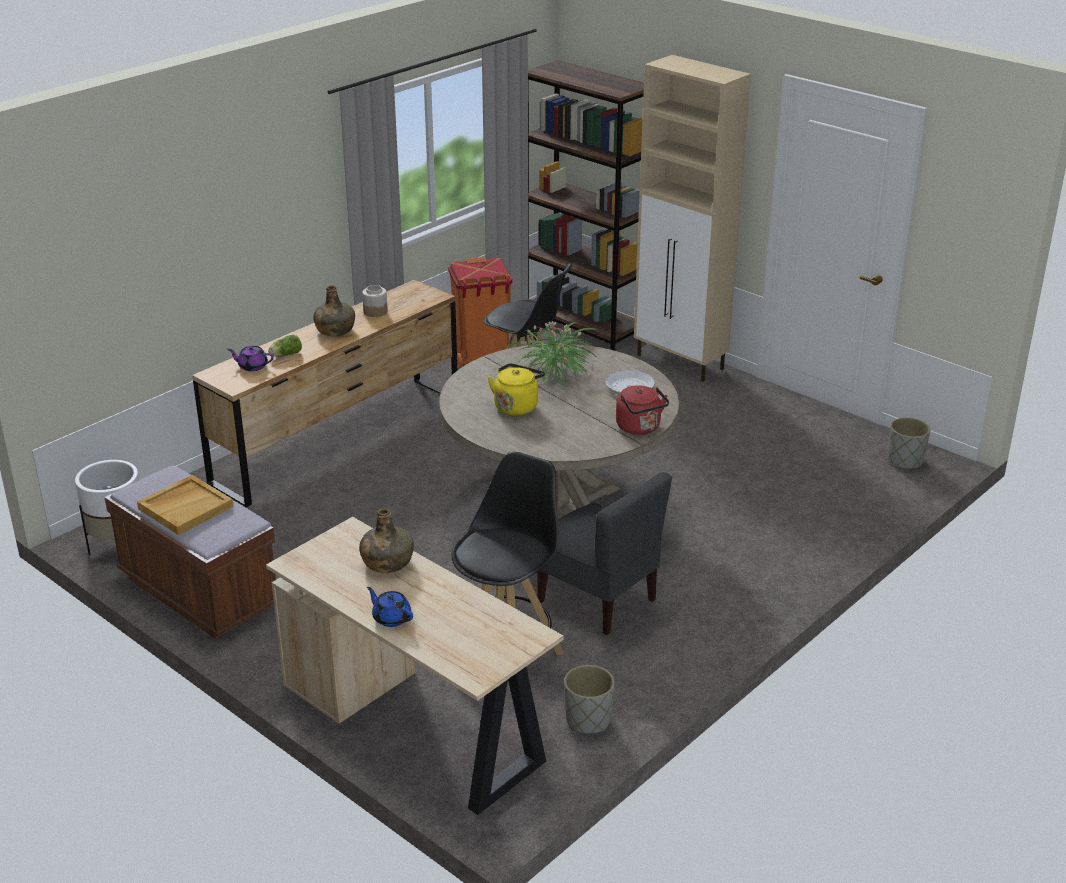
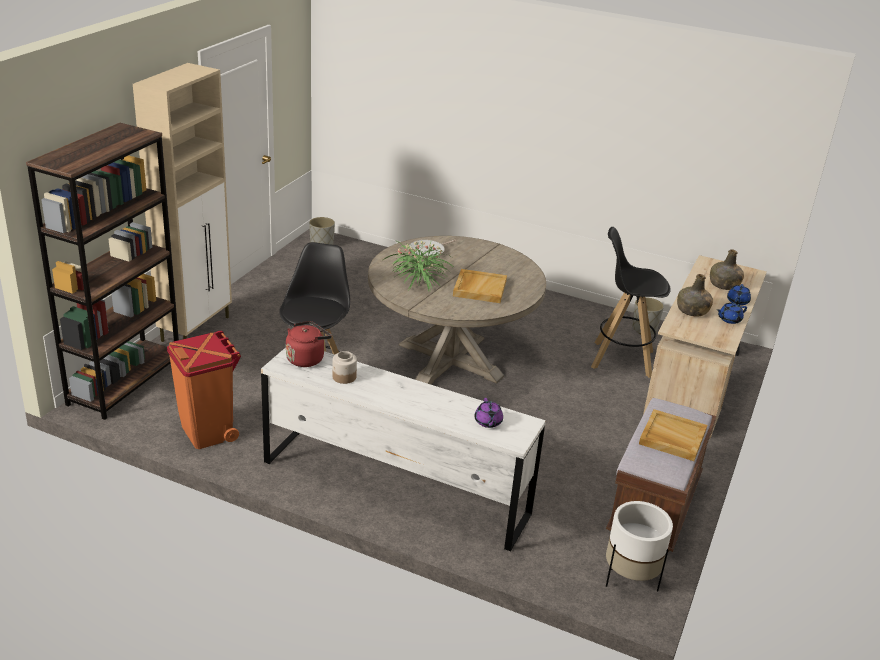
camera: 110 degrees left, 0 degrees up
brown dresser [192,280,457,507] -> white dresser [261,348,546,551]
lettuce [268,335,302,357] -> none
green bottle [313,285,355,336] -> green bottle moved to [710,249,744,290]
yellow kettle [488,363,545,415] -> beige tray [453,269,507,303]
grey chair [537,472,672,635] -> none
red kettle [616,386,669,435] -> red kettle moved to [286,321,332,367]
none -> blue teapot [717,303,747,324]

